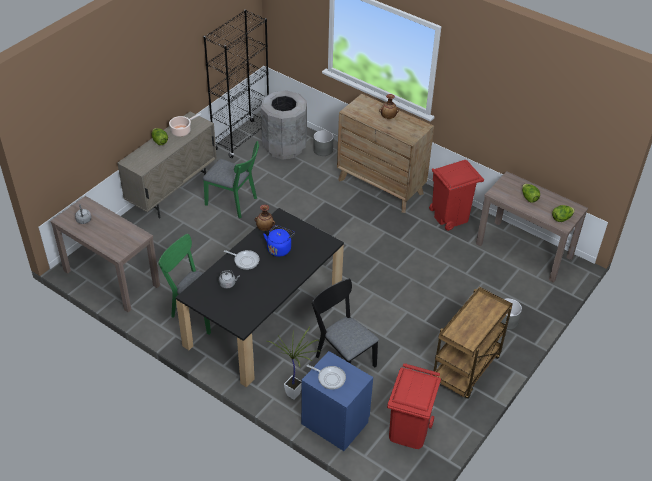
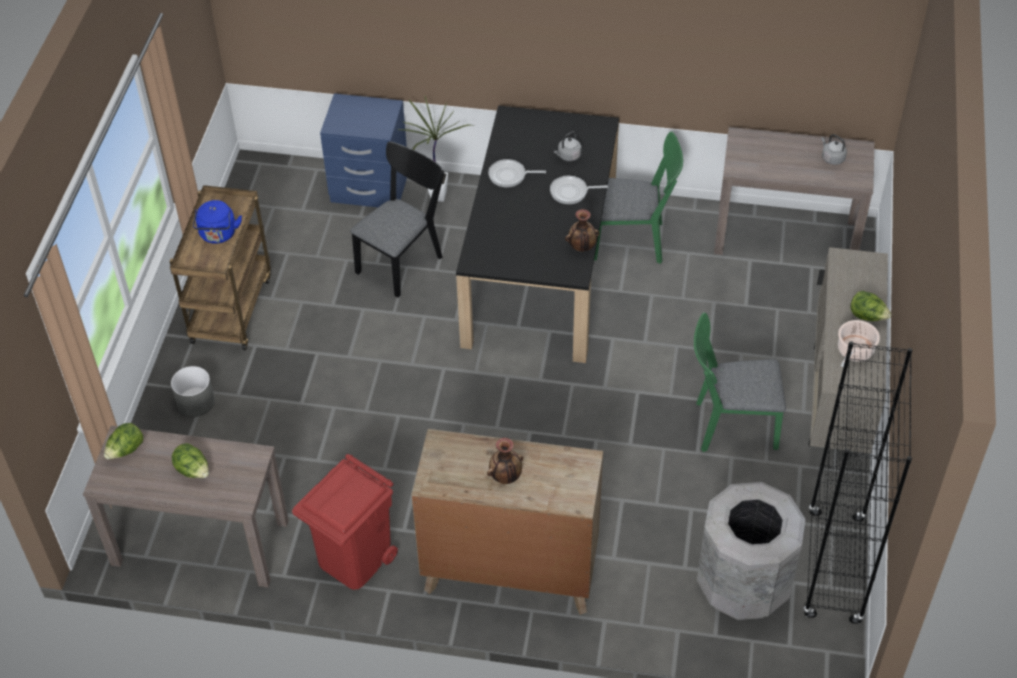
camera: 155 degrees right, 5 degrees up
blue kettle [263,225,295,257] -> blue kettle moved to [193,200,242,244]
frying pan [307,365,346,390] -> frying pan moved to [488,159,546,187]
black chair [312,279,379,368] -> black chair turned 75 degrees counterclockwise [350,141,444,298]
grey planter [313,130,334,156] -> none
red trash can [387,363,441,449] -> none

